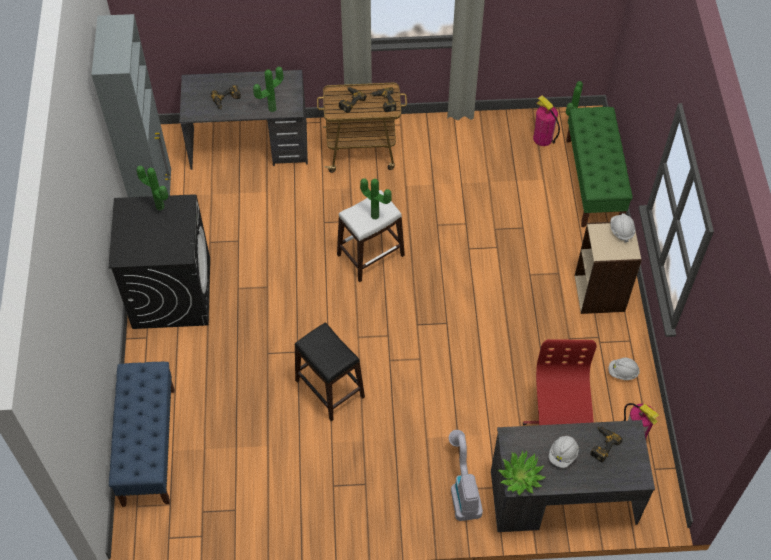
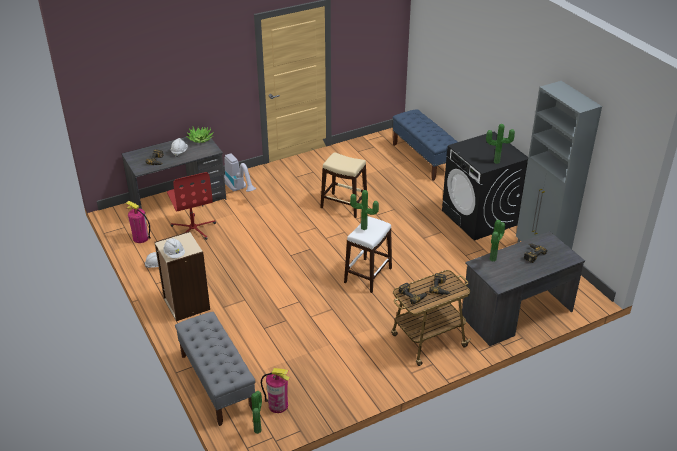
camera: 155 degrees right, 20 degrees down
black stool [295,322,365,421] -> beige stool [320,152,367,218]
green bench [566,107,633,227] -> grey bench [175,312,256,426]

